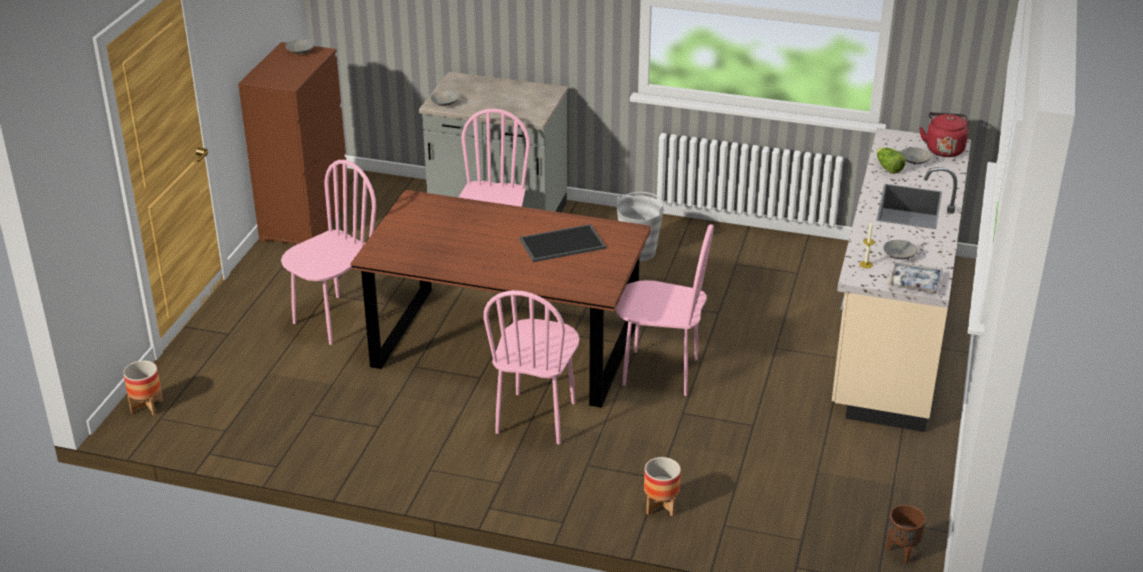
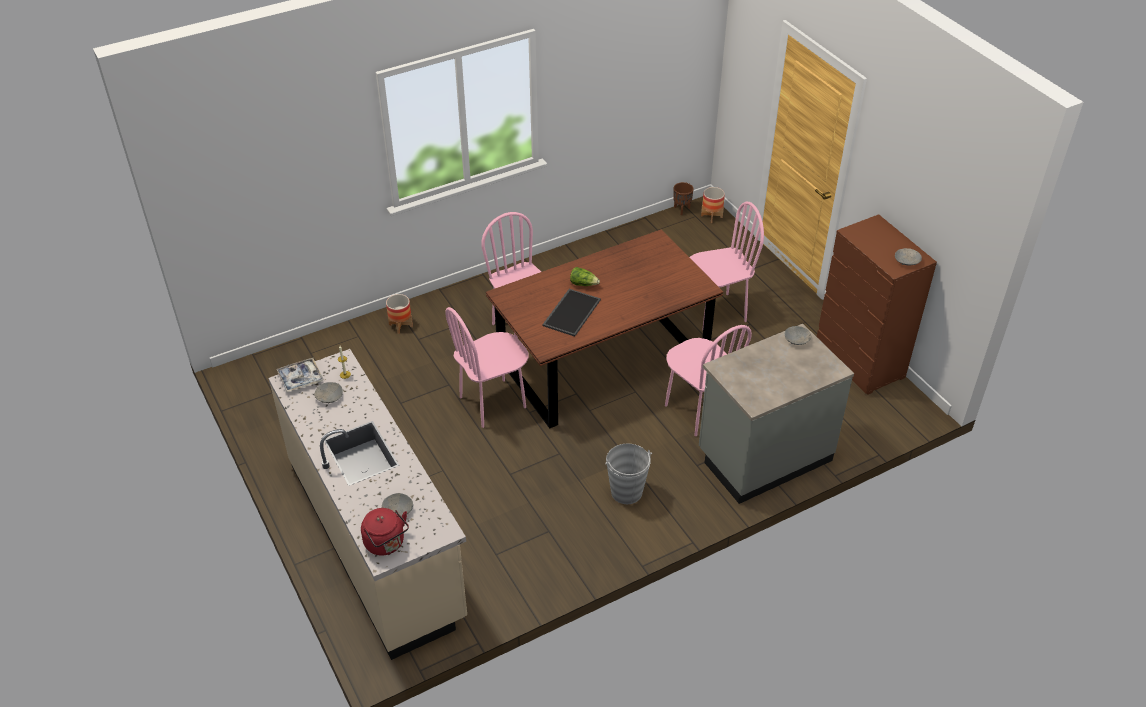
camera: 135 degrees right, 10 degrees up
pink chair [281,160,376,345] -> pink chair turned 105 degrees counterclockwise [689,201,764,331]
lettuce [877,147,906,174] -> lettuce moved to [570,267,600,286]
brown planter [886,505,926,563] -> brown planter moved to [673,182,694,215]

